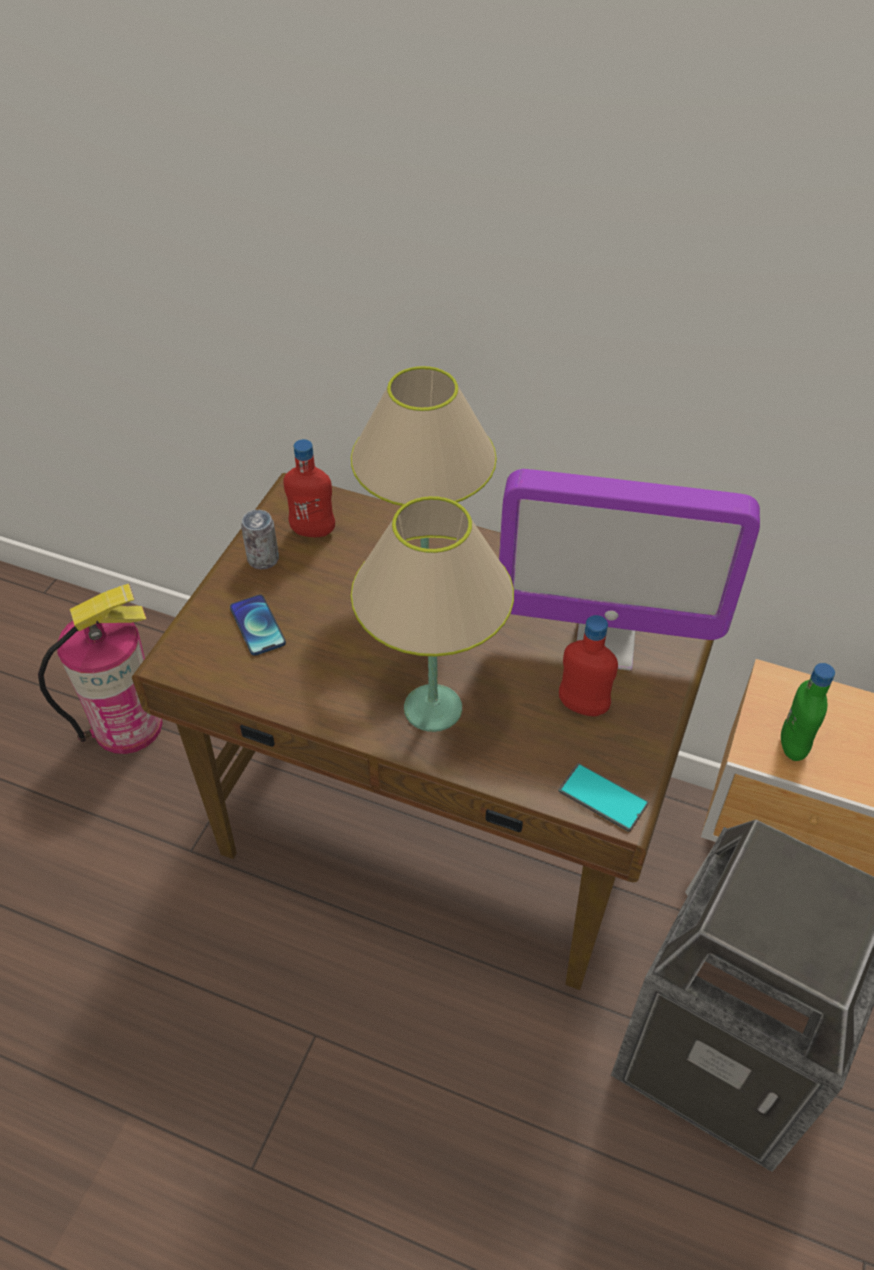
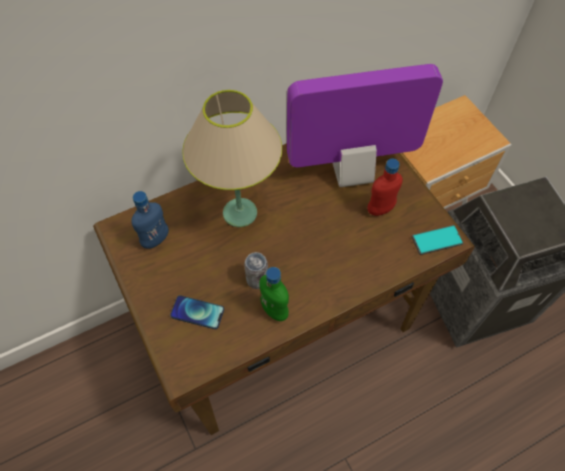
camera: 50 degrees left, 10 degrees up
fire extinguisher [38,584,163,754] -> none
can [241,510,279,570] -> can moved to [244,252,268,289]
red bottle [283,439,335,537] -> blue bottle [131,191,169,248]
beige table lamp [351,496,514,732] -> none
monitor [499,469,760,671] -> monitor turned 150 degrees counterclockwise [287,64,443,187]
green bottle [781,663,835,761] -> green bottle moved to [259,267,289,321]

